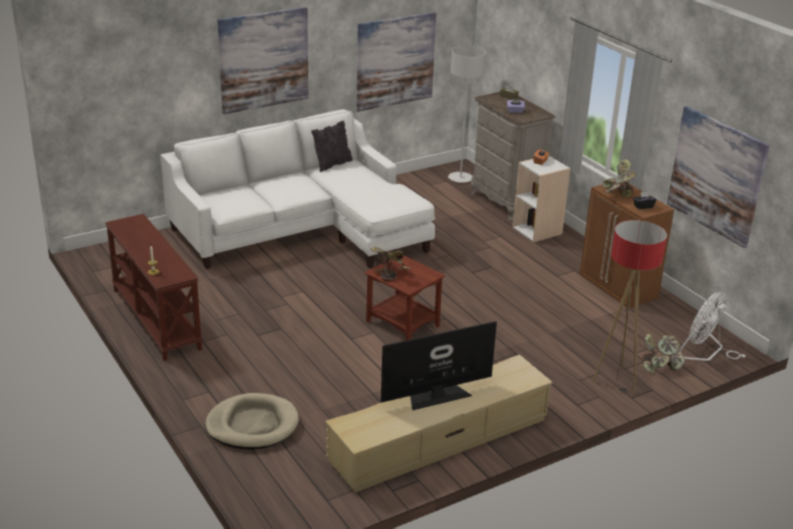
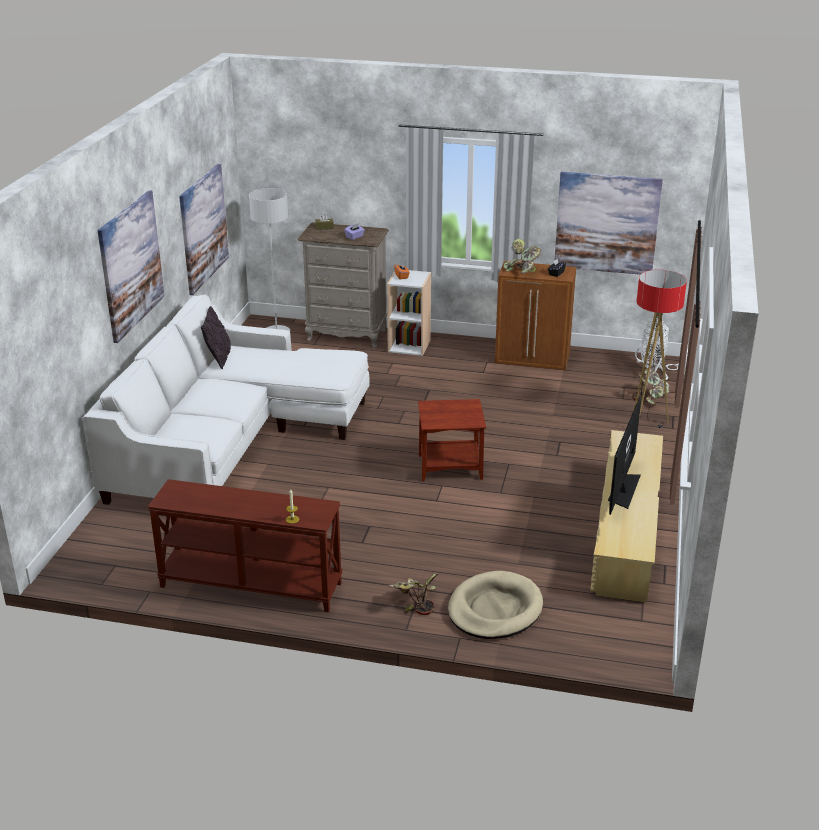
camera: 45 degrees left, 0 degrees up
potted plant [370,246,411,281] -> potted plant moved to [388,573,438,615]

